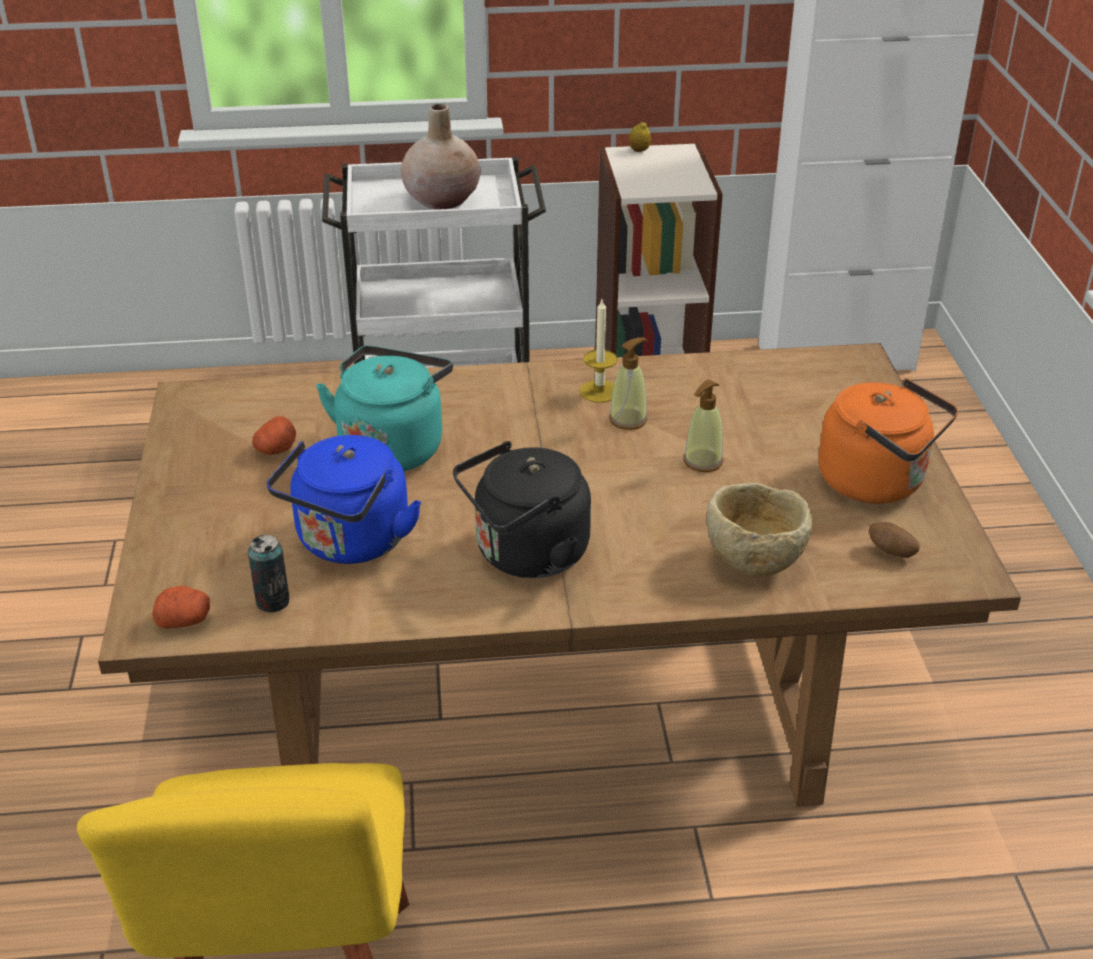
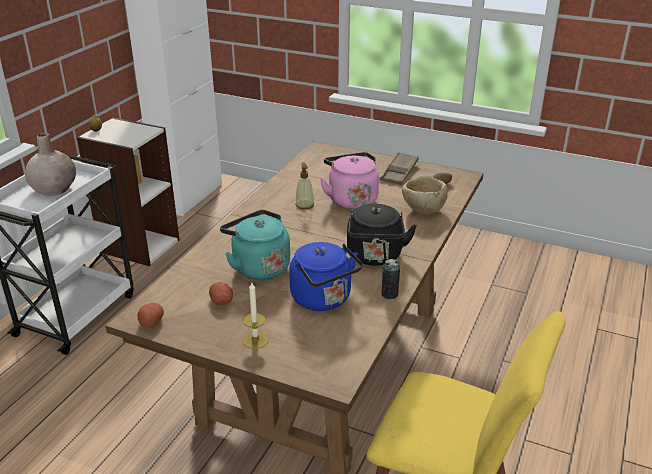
camera: 60 degrees left, 5 degrees down
potato [152,586,210,629] -> potato moved to [138,303,164,328]
can [248,535,289,612] -> can moved to [381,259,400,299]
candle [580,300,618,403] -> candle moved to [242,283,269,349]
soap dispenser [683,380,723,472] -> pink kettle [320,152,379,209]
orange kettle [818,378,958,504] -> brown tray [380,152,419,185]

